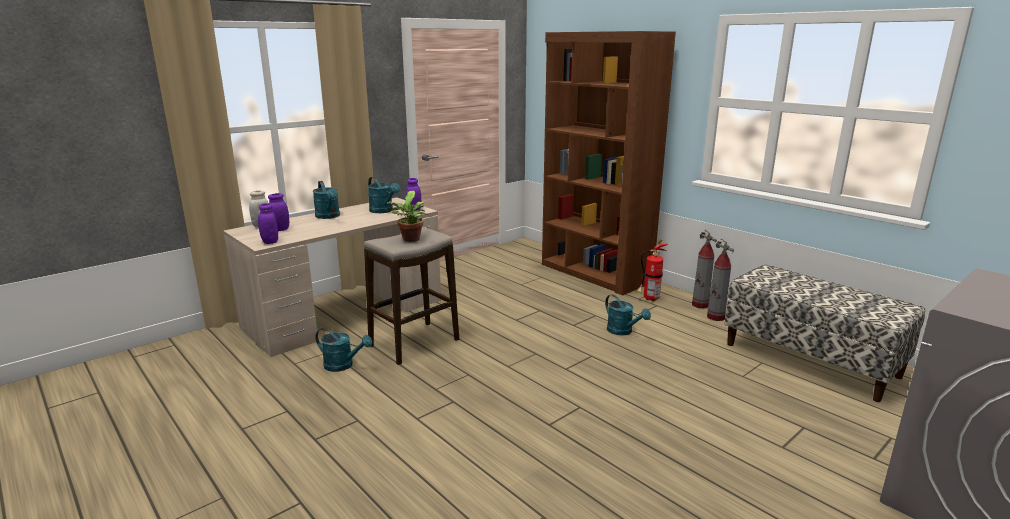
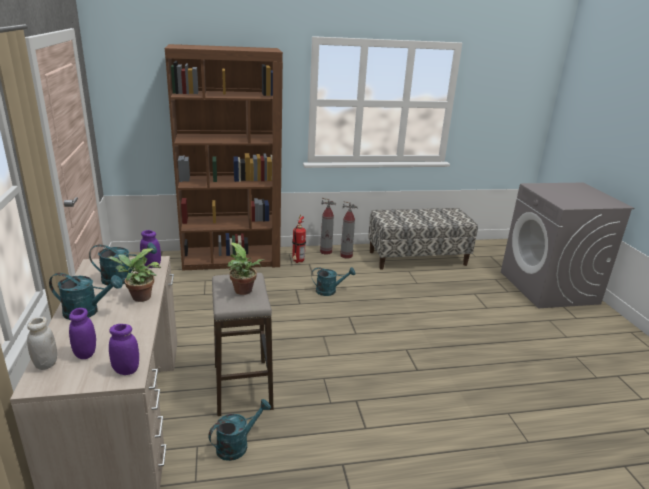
camera: 60 degrees left, 5 degrees up
none -> potted plant [107,248,161,302]

